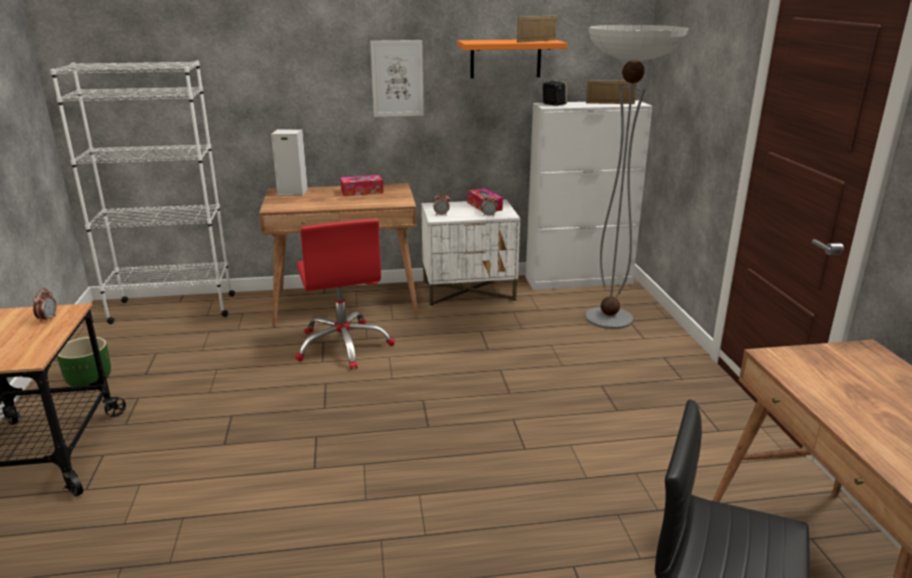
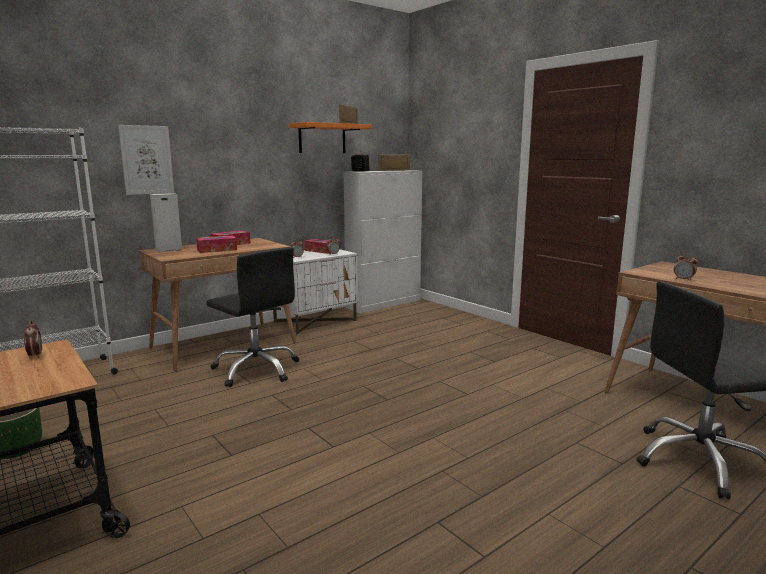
camera: 30 degrees left, 10 degrees down
red office chair [295,219,395,370] -> black office chair [206,247,299,387]
picture [370,40,424,117] -> picture moved to [118,125,174,195]
floor lamp [586,25,688,329] -> none
none -> tissue box [196,236,237,253]
none -> alarm clock [674,253,698,281]

